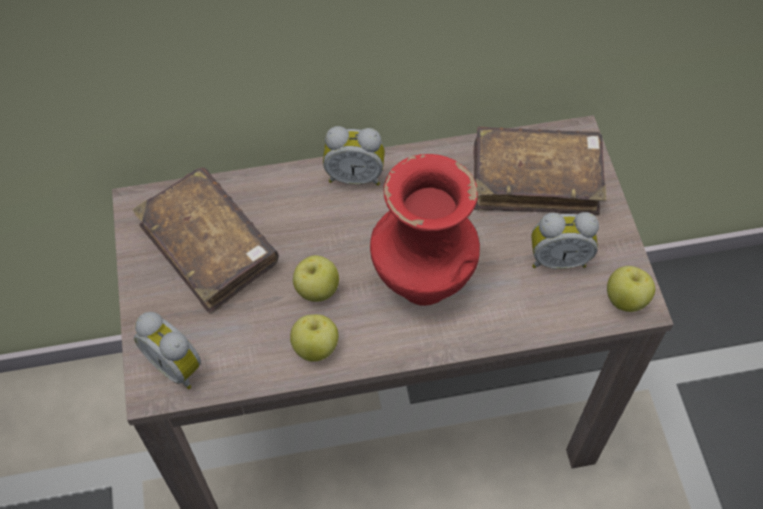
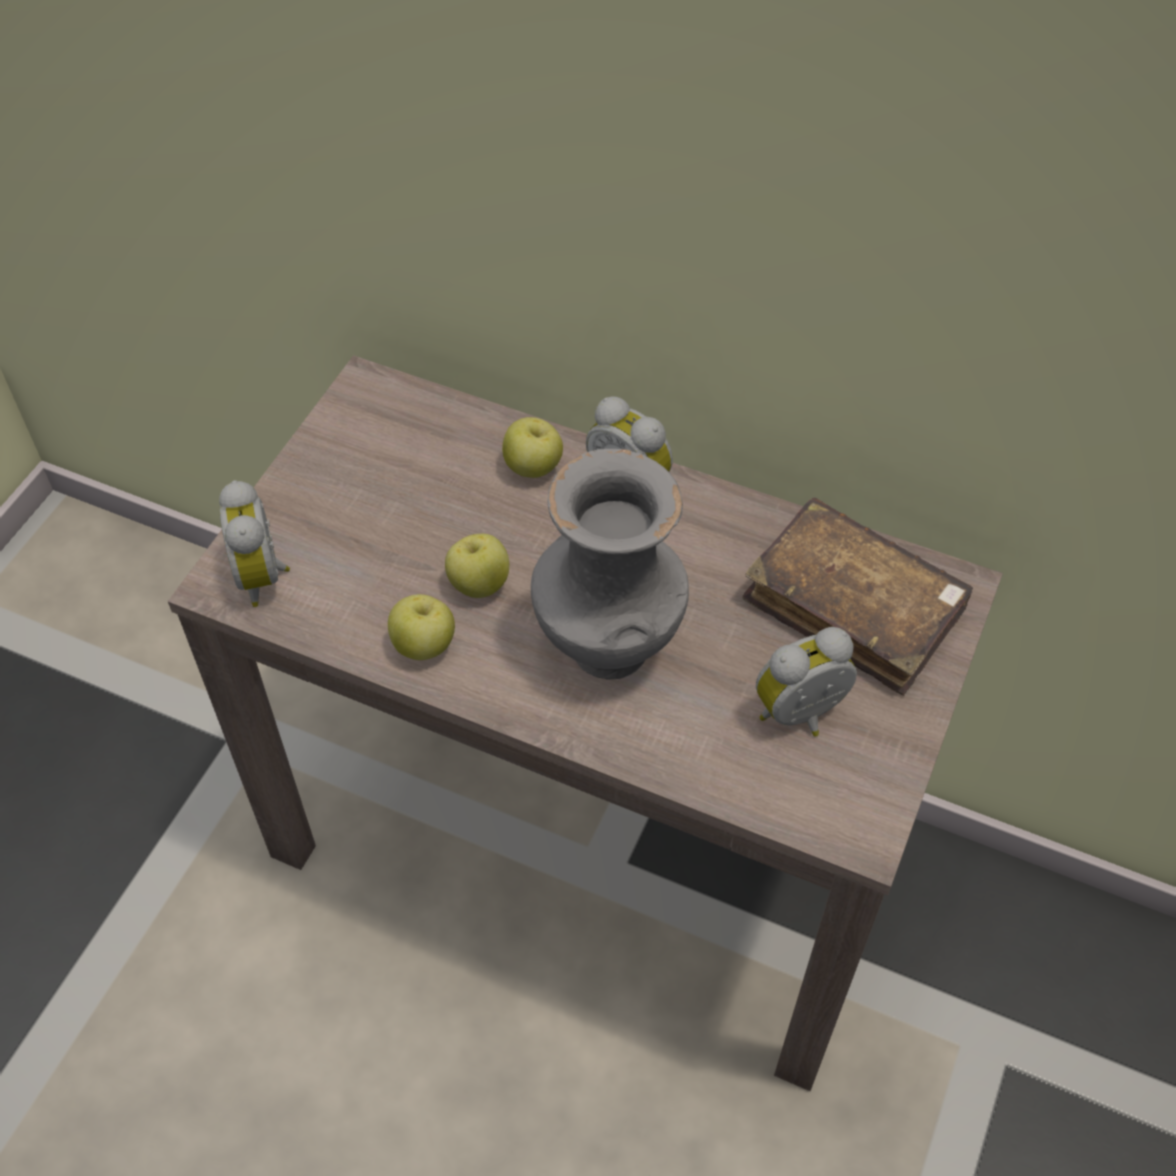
camera: 35 degrees right, 5 degrees down
brown book [133,167,279,314] -> none
red vase [370,154,480,306] -> grey vase [531,449,689,680]
alarm clock [531,212,599,269] -> alarm clock turned 120 degrees clockwise [756,627,857,737]
apple [607,266,655,312] -> apple moved to [502,417,563,478]

